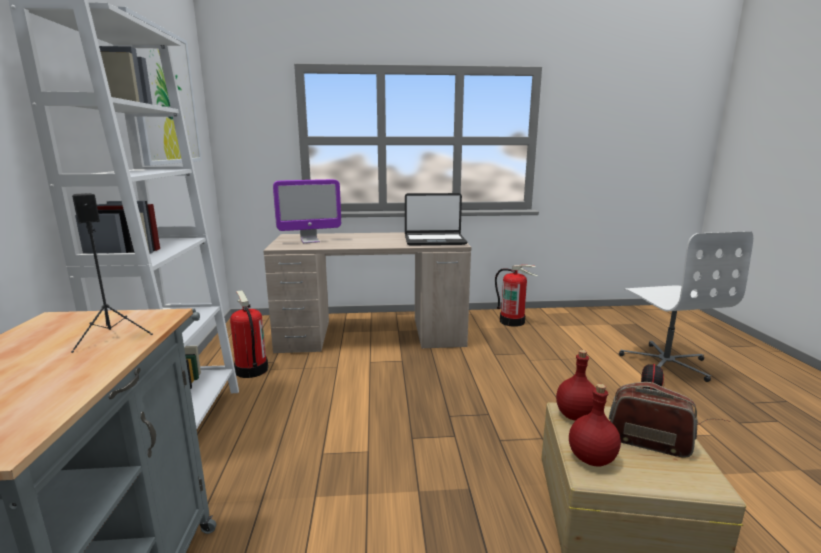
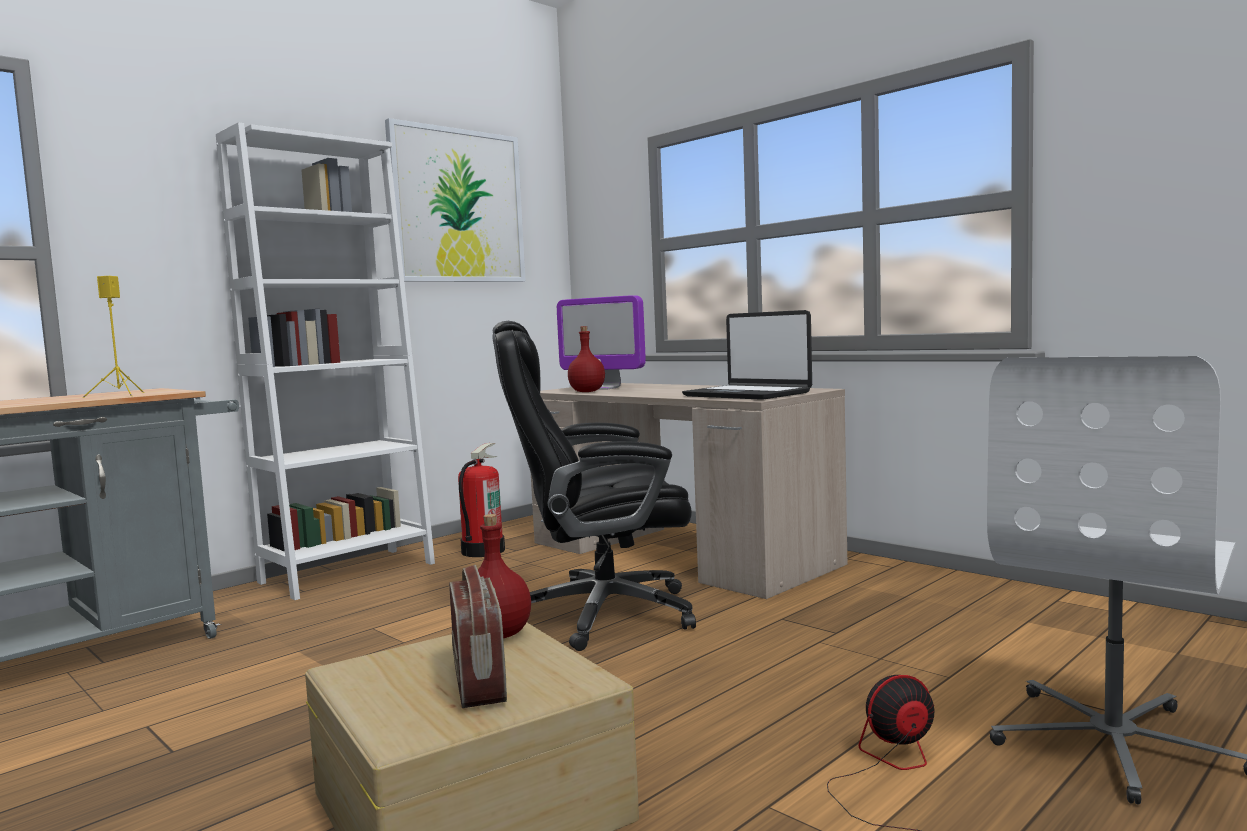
camera: 50 degrees right, 10 degrees down
black speaker [71,193,153,353] -> yellow speaker [83,276,144,398]
fire extinguisher [495,265,538,327] -> none
red bottle [569,384,621,467] -> red bottle moved to [568,326,605,392]
none -> black office chair [492,321,696,651]

